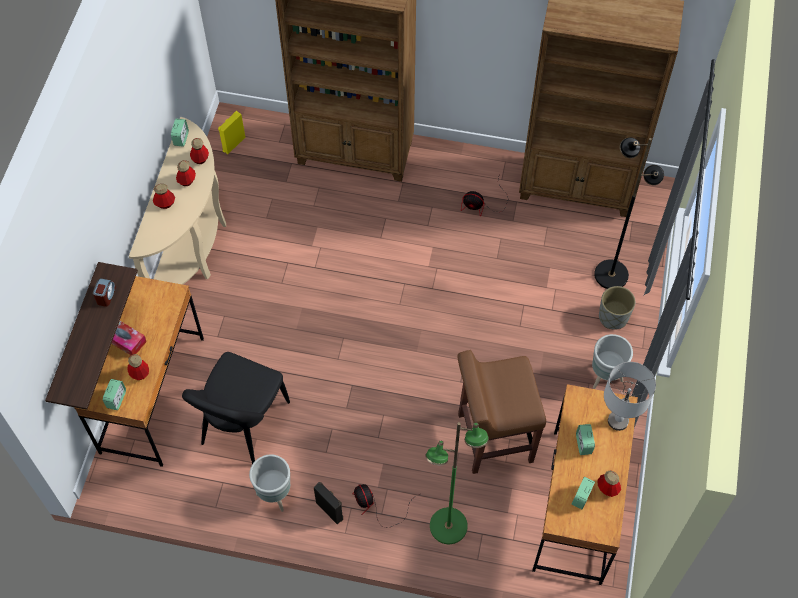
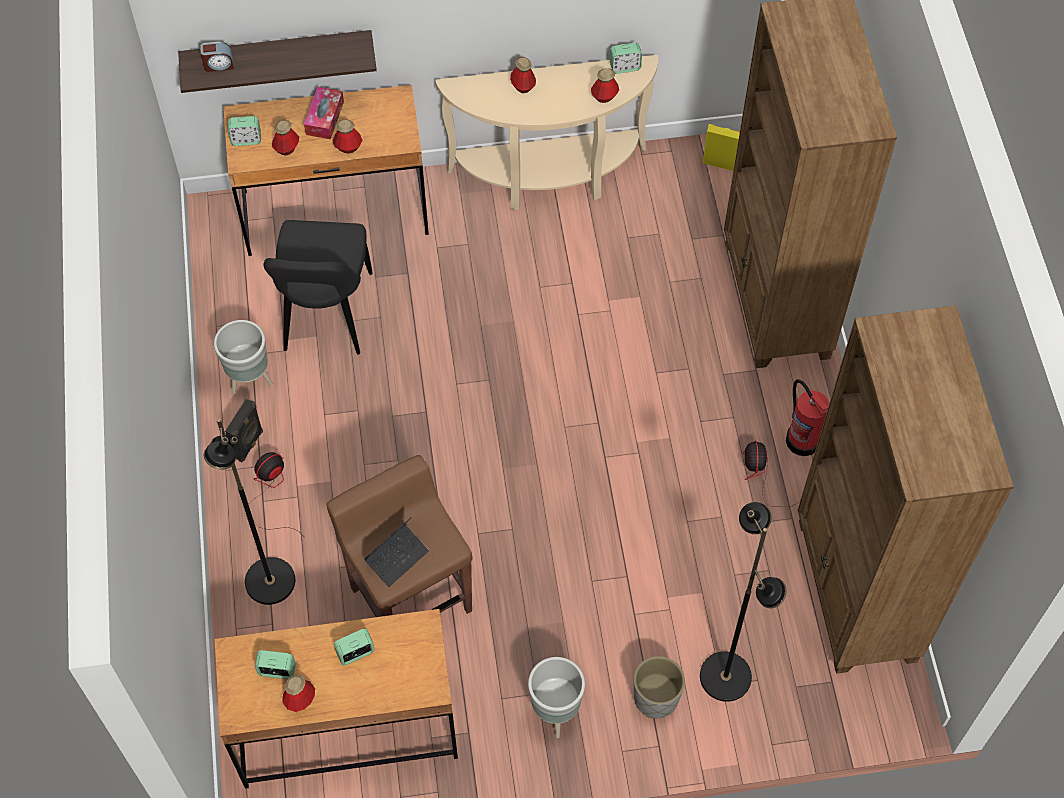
camera: 70 degrees right, 0 degrees up
alarm clock [93,278,116,307] -> alarm clock moved to [200,42,234,72]
bottle [176,160,196,186] -> bottle moved to [332,119,362,153]
black chair [182,352,290,464] -> black chair turned 90 degrees counterclockwise [264,220,373,354]
green floor lamp [425,422,489,544] -> black floor lamp [204,419,295,605]
grey table lamp [604,362,656,431] -> none
none -> laptop [364,517,429,587]
none -> fire extinguisher [786,379,829,456]

